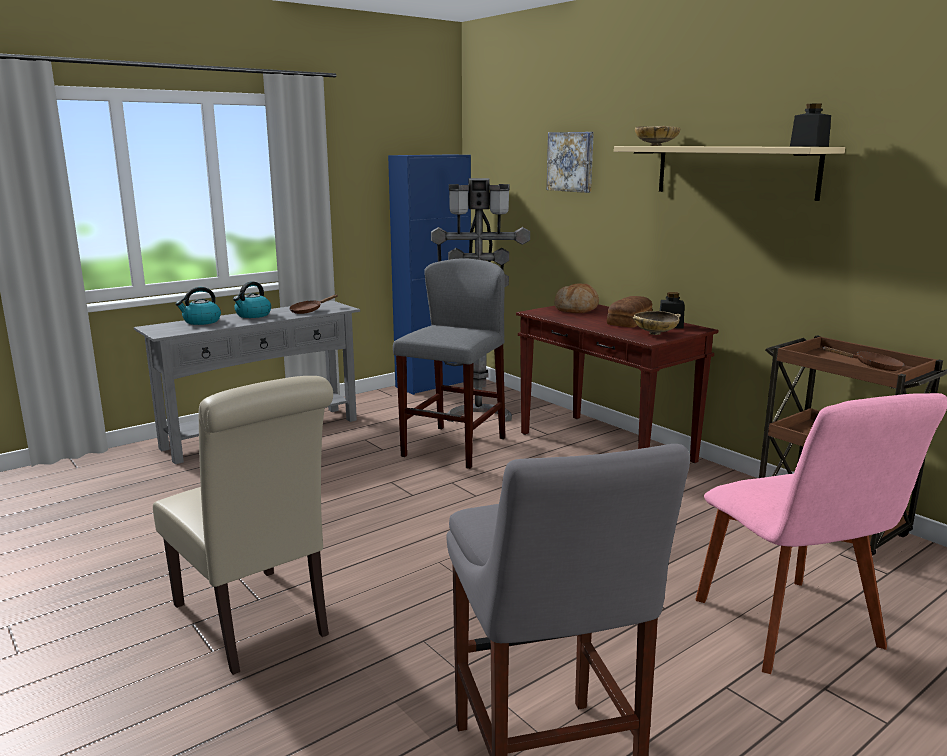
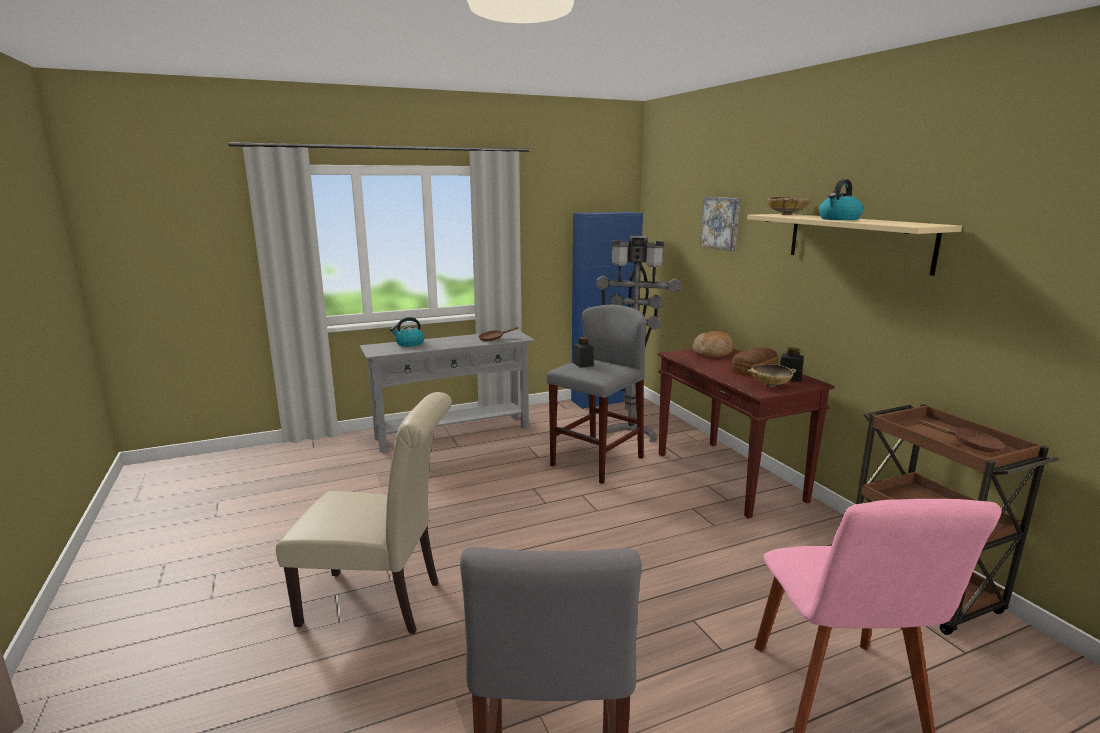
camera: 15 degrees right, 0 degrees up
beige chair [153,376,333,675] -> beige chair turned 60 degrees counterclockwise [276,392,452,634]
kettle [233,281,271,318] -> kettle moved to [819,179,863,220]
black jar [790,104,831,147] -> black jar moved to [572,337,594,368]

